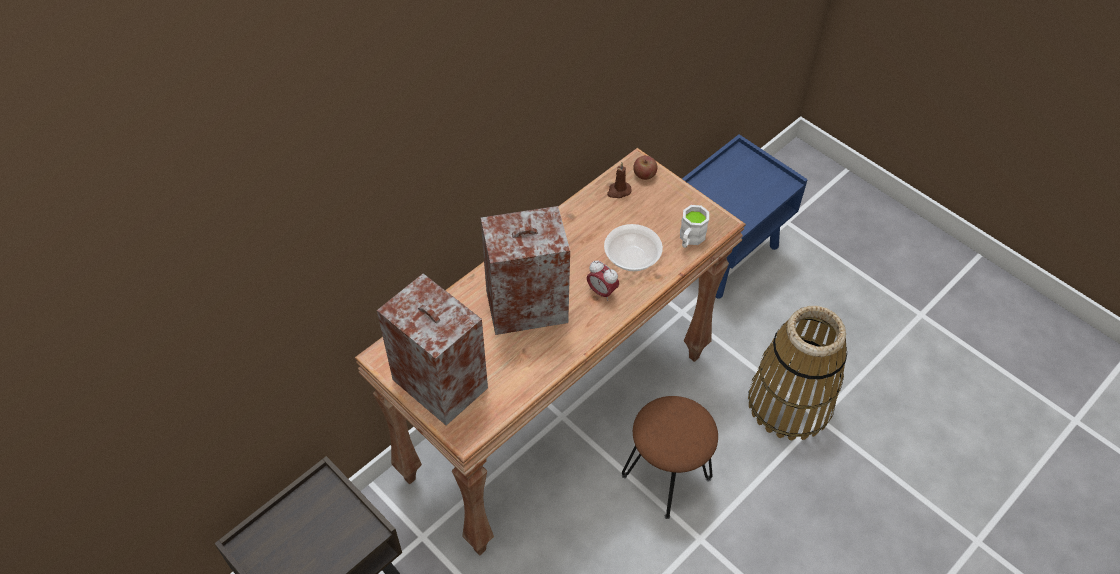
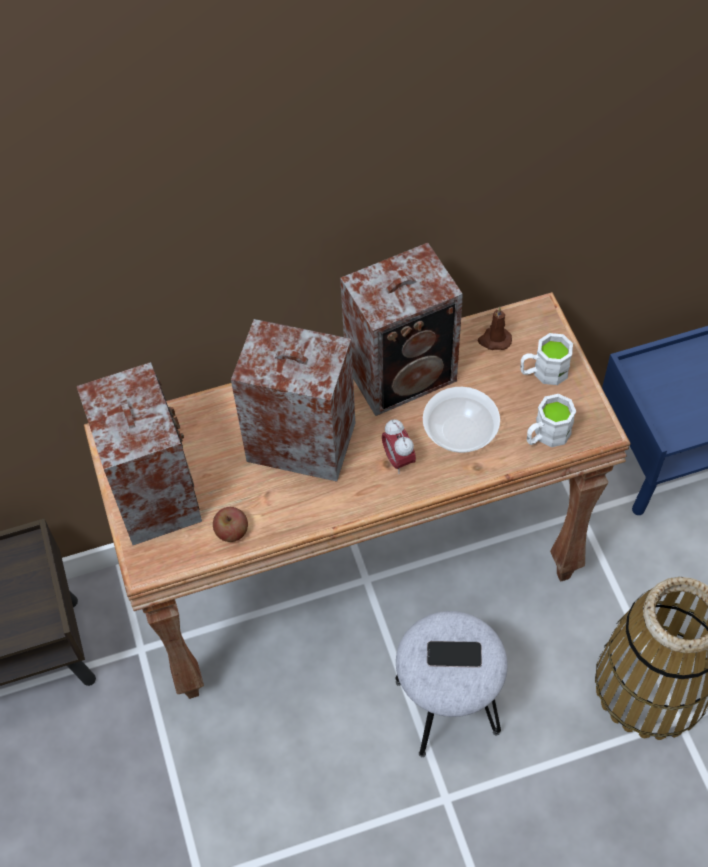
camera: 30 degrees right, 5 degrees up
brown stool [622,396,718,519] -> grey stool [395,611,508,757]
apple [633,156,657,180] -> apple moved to [213,507,248,542]
none -> speaker [340,243,463,416]
none -> phone [427,641,482,668]
none -> white mug [520,333,573,385]

